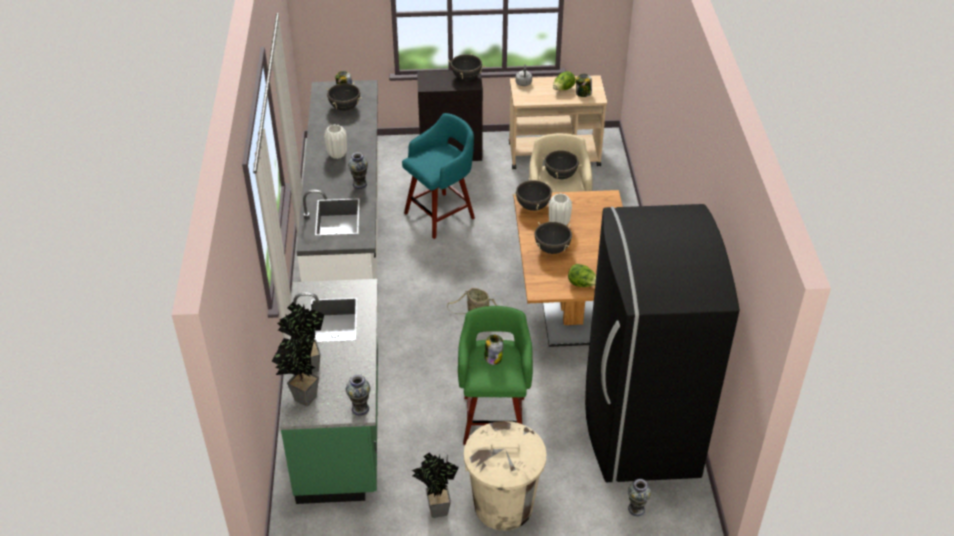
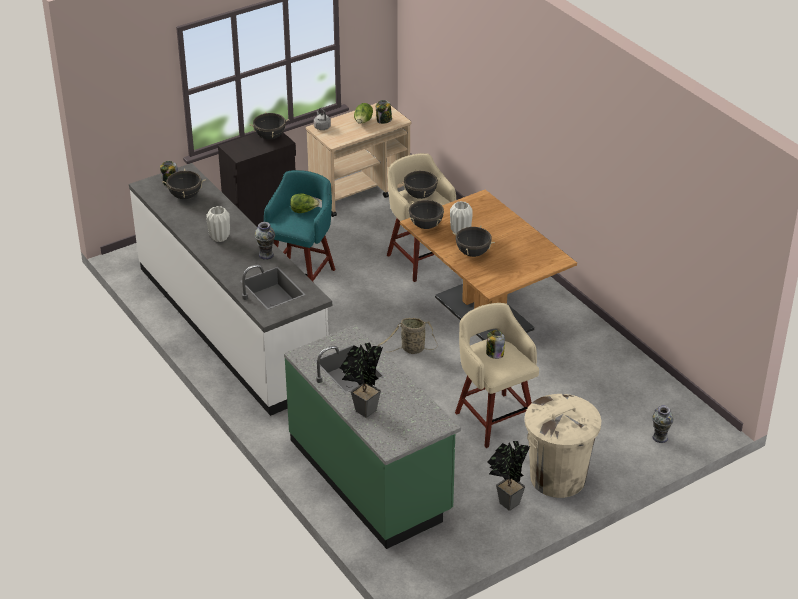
camera: 30 degrees left, 5 degrees down
potted plant [271,332,319,406] -> none
vase [346,374,370,416] -> none
green stool [458,306,533,445] -> beige stool [455,303,539,448]
lettuce [568,264,596,287] -> lettuce moved to [290,194,320,213]
black fridge [585,204,740,483] -> none

